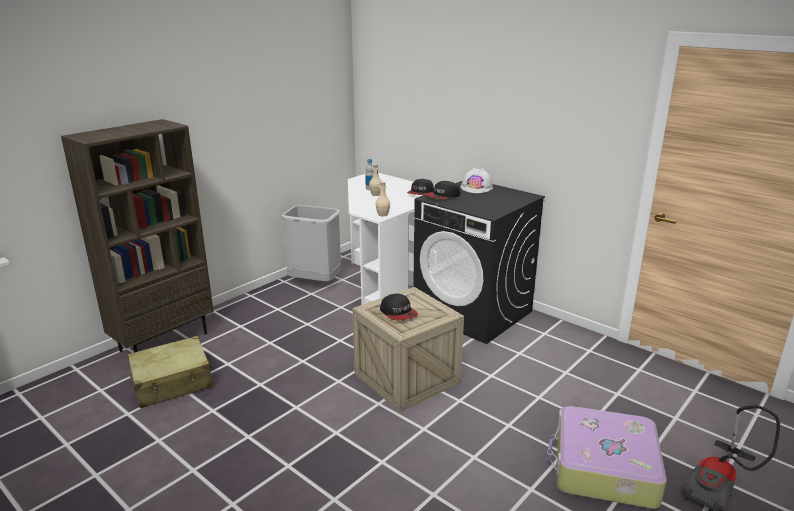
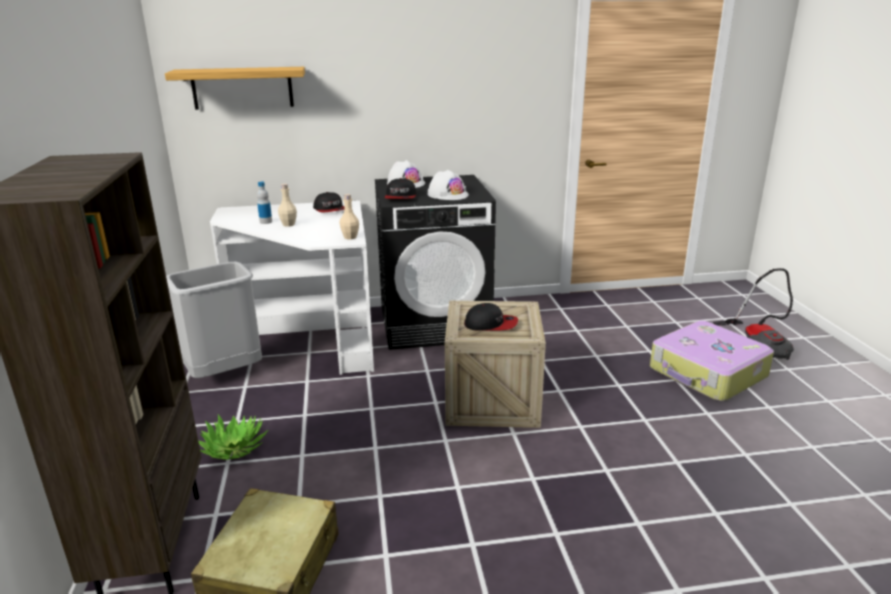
camera: 50 degrees left, 0 degrees up
none -> shelf [165,67,305,110]
none -> potted plant [198,415,268,460]
none -> white hard hat [427,170,469,200]

